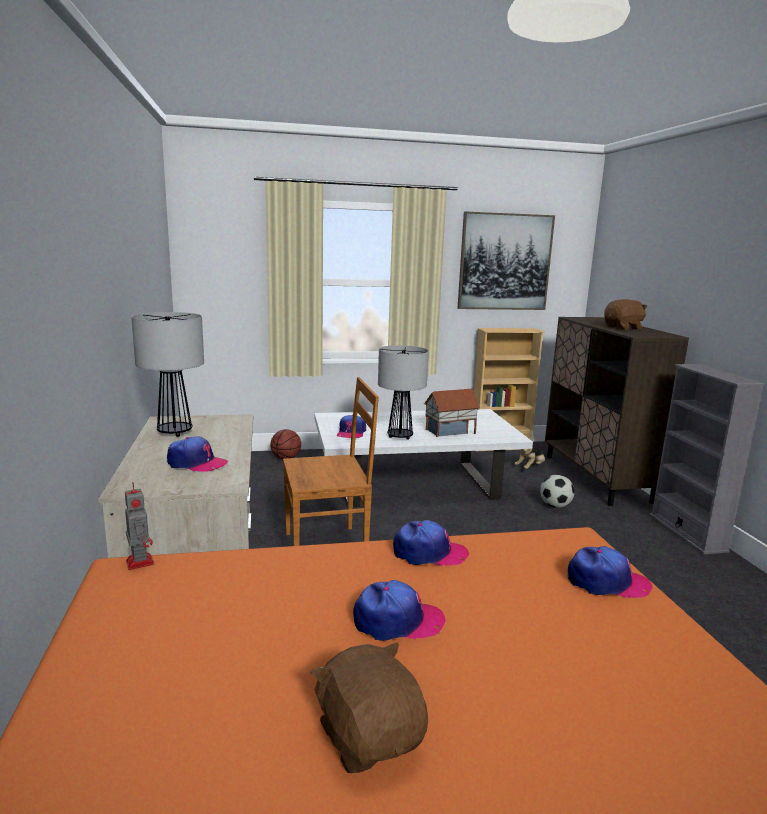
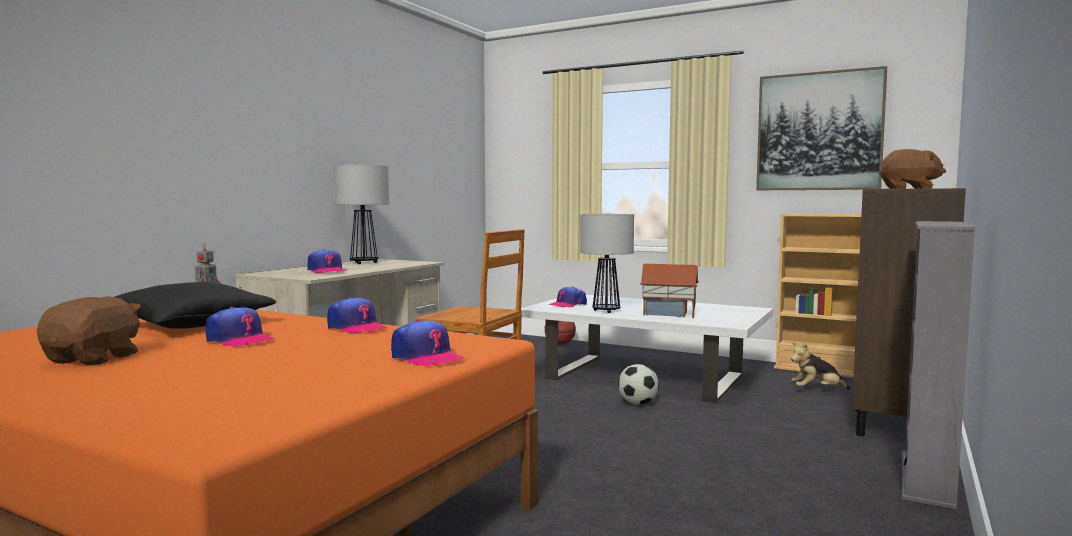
camera: 40 degrees right, 10 degrees down
football [540,475,575,508] -> football moved to [618,364,659,405]
none -> black pillow [115,282,276,329]

